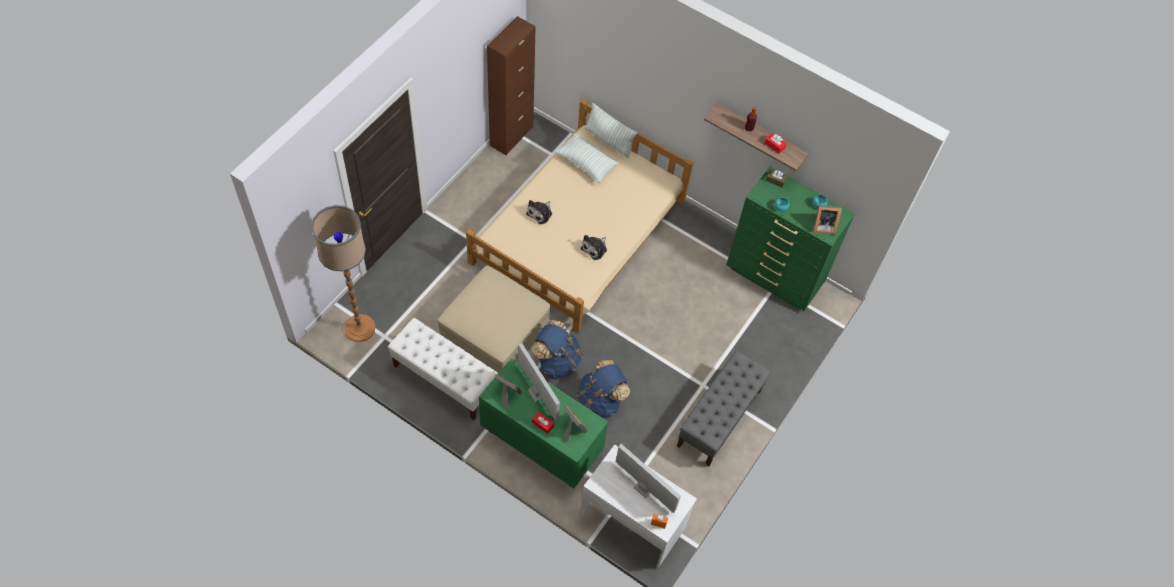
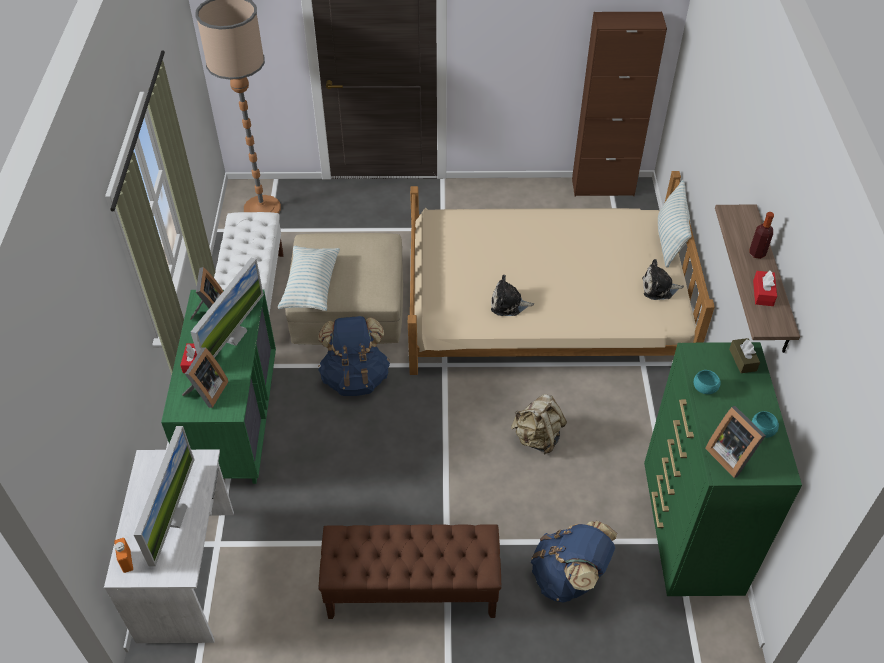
camera: 60 degrees right, 10 degrees down
plush toy [526,200,552,224] -> plush toy moved to [642,259,684,300]
pillow [555,133,619,183] -> pillow moved to [278,246,340,311]
blue backpack [576,360,630,418] -> blue backpack moved to [531,521,617,603]
grey bench [677,350,771,467] -> brown bench [319,524,502,619]
none -> beige backpack [511,394,567,455]

